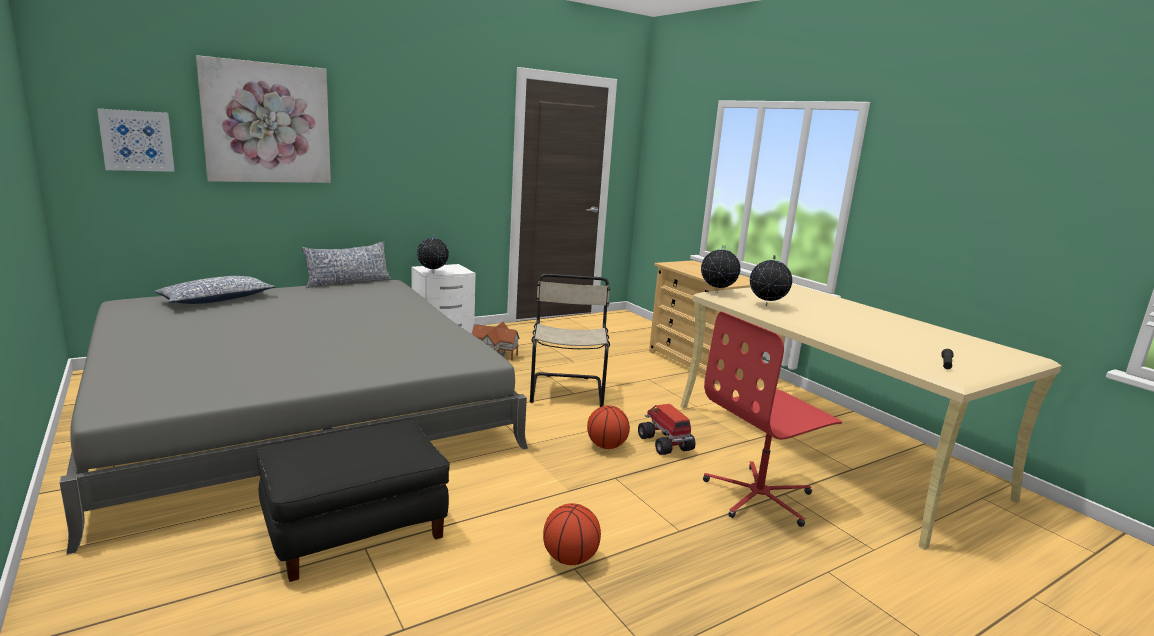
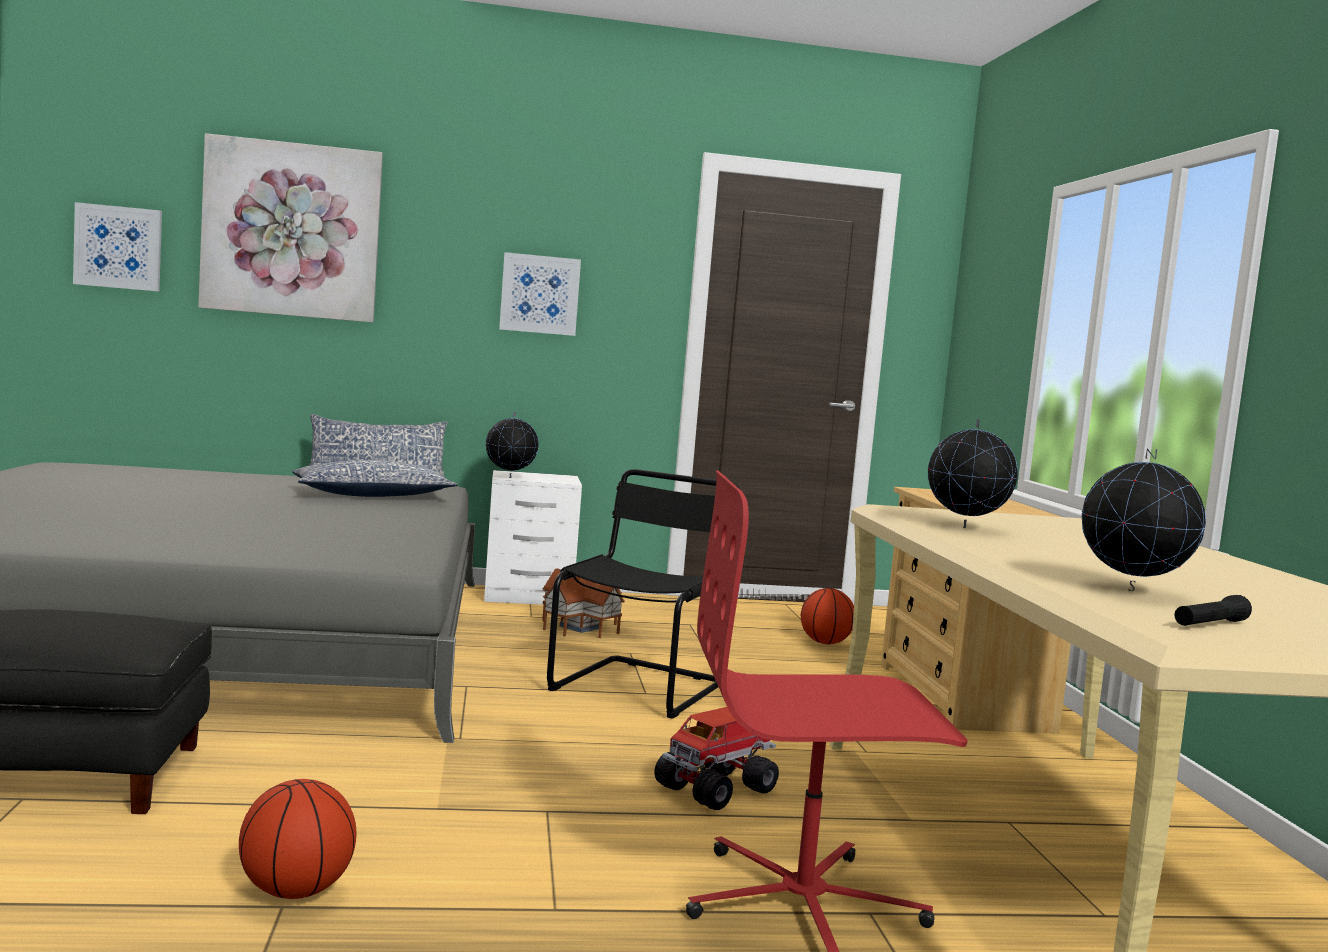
camera: 25 degrees right, 10 degrees down
pillow [154,276,275,304] -> pillow moved to [292,460,458,497]
beige chair [530,274,610,407] -> black chair [547,469,739,718]
basketball [587,405,630,449] -> basketball moved to [801,588,854,644]
toy truck [638,404,696,455] -> toy truck turned 135 degrees counterclockwise [654,707,779,810]
globe [701,245,741,293] -> globe moved to [1082,448,1206,591]
none -> picture [499,252,581,336]

